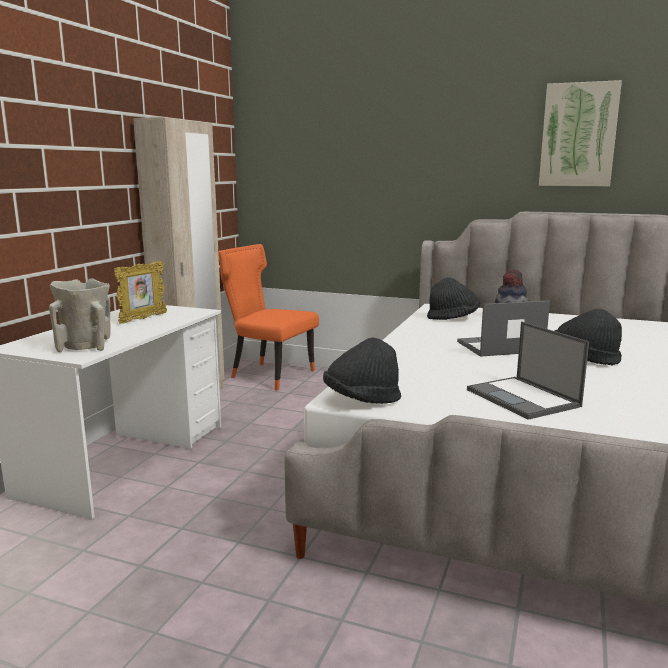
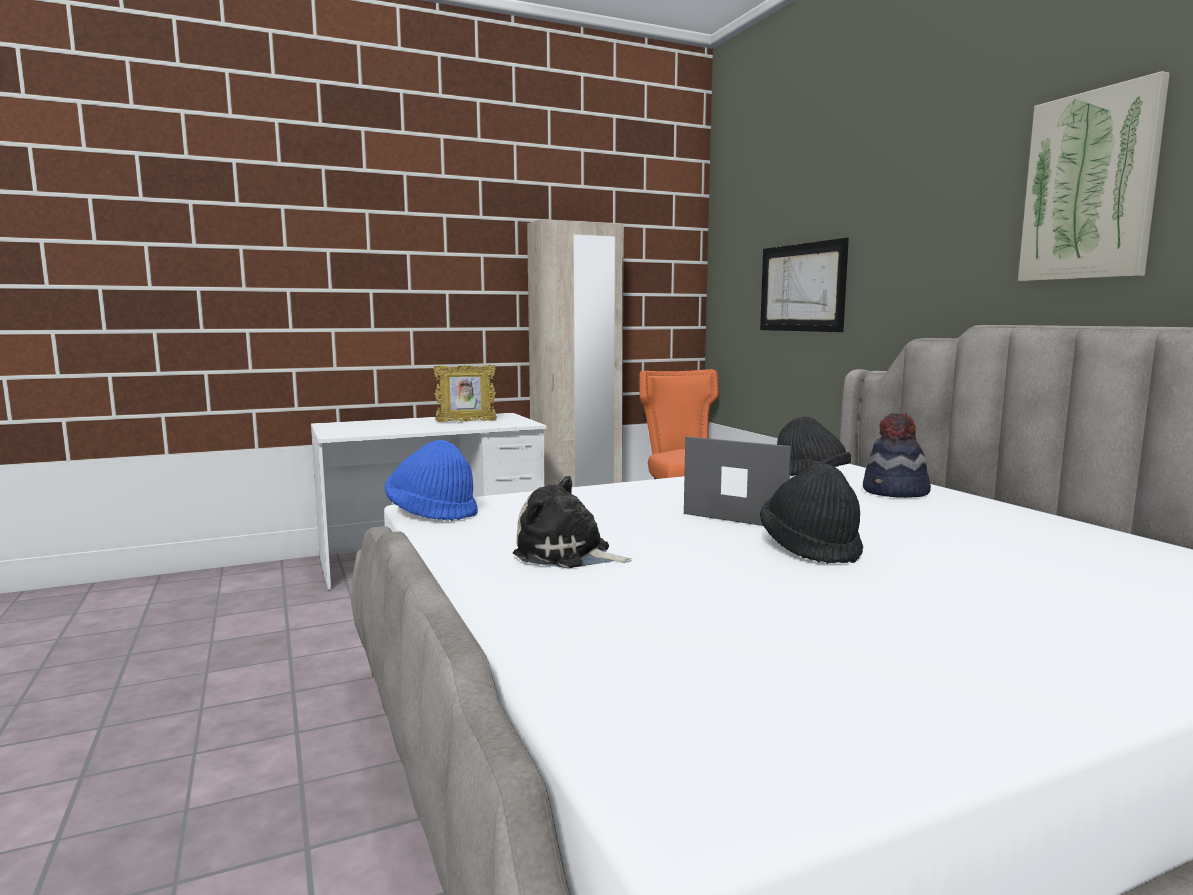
camera: 45 degrees right, 5 degrees down
beige vase [49,278,111,352] -> none
black hat [323,337,401,404] -> blue hat [385,440,478,521]
laptop [467,322,589,420] -> plush toy [513,476,632,568]
none -> picture [760,238,849,332]

